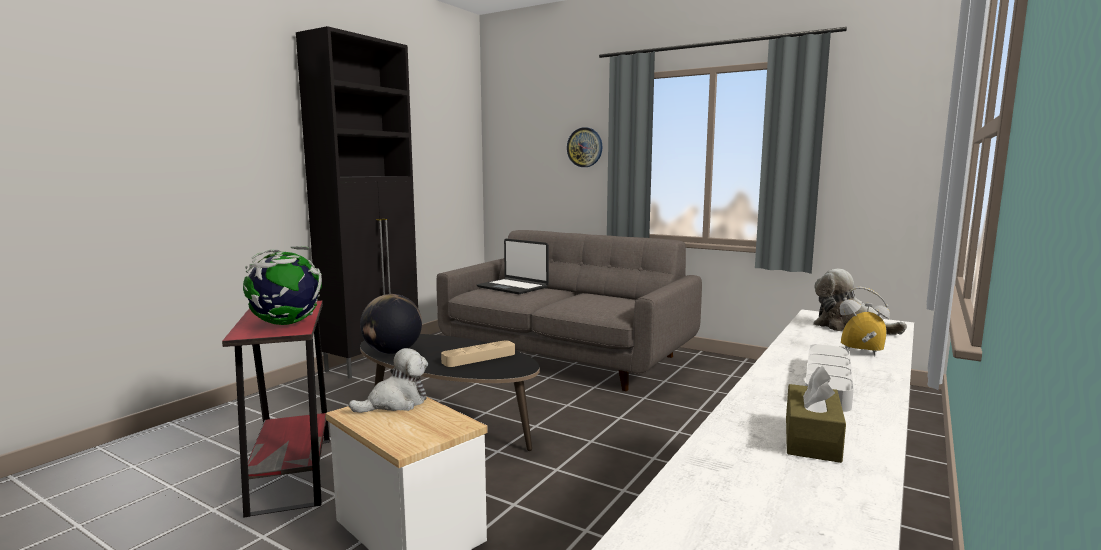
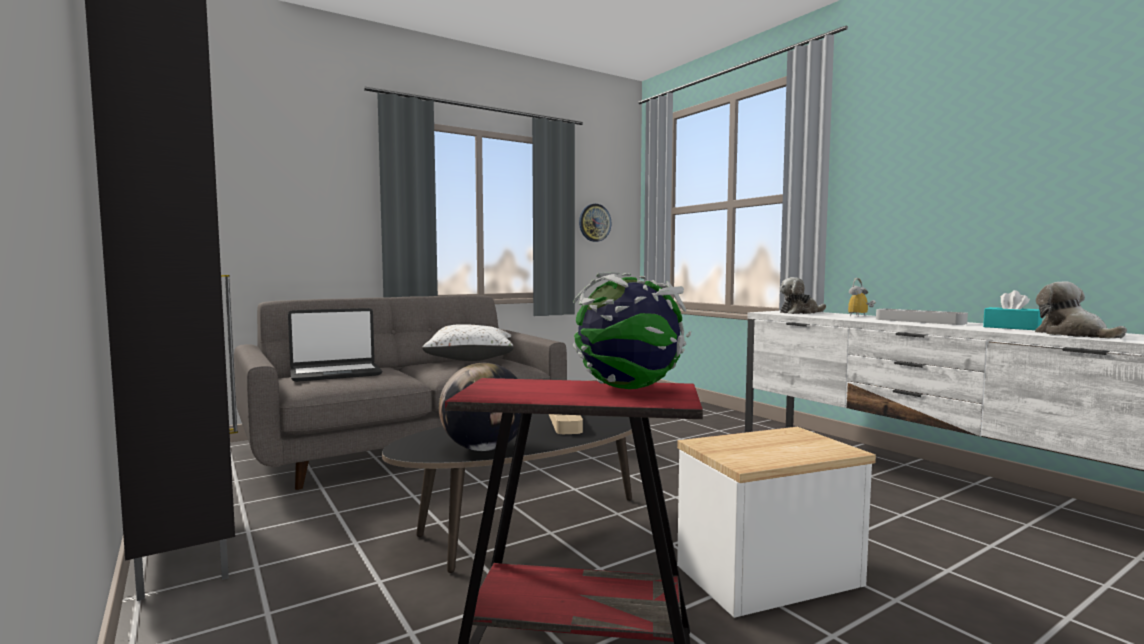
camera: 65 degrees left, 5 degrees down
plush toy [349,348,428,413] -> plush toy moved to [1035,281,1127,338]
wall clock [567,127,603,167] -> wall clock moved to [579,204,612,242]
brown tissue box [786,366,846,463] -> turquoise tissue box [983,290,1043,330]
none -> white pillow [422,324,514,361]

